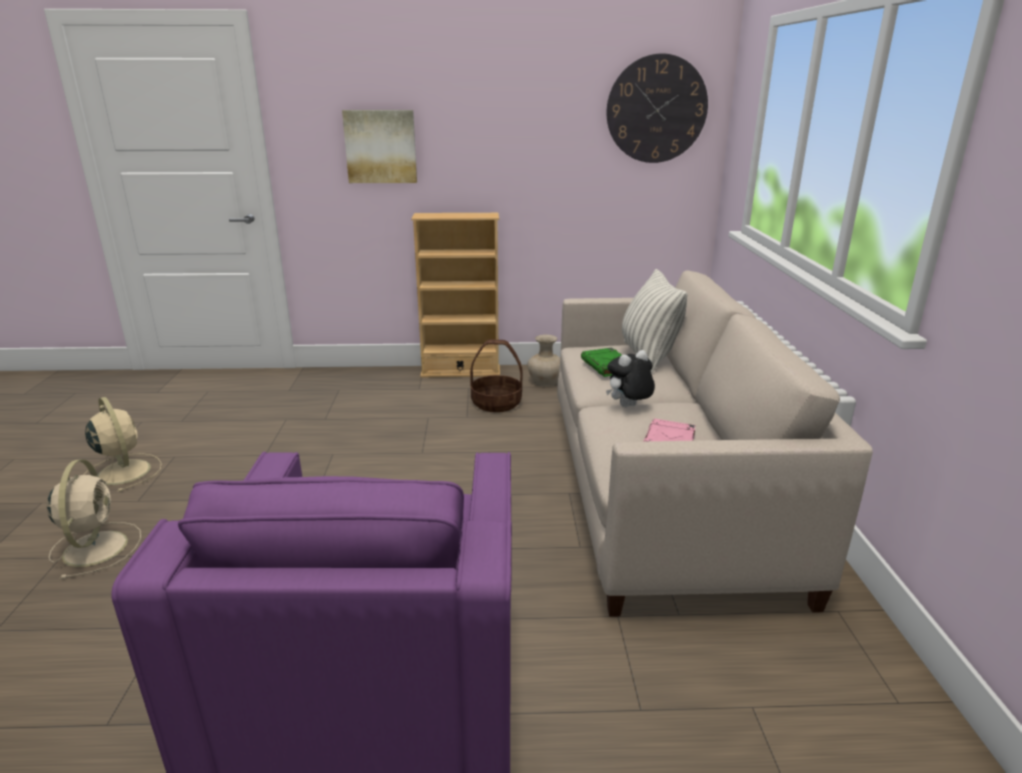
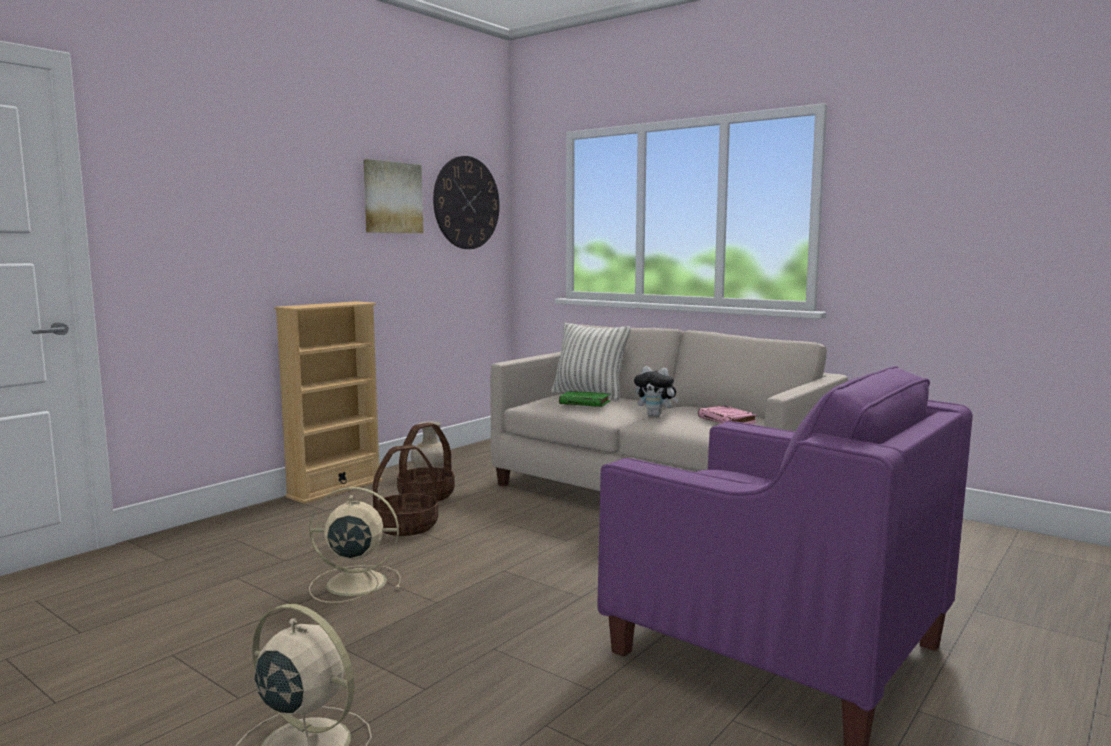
camera: 50 degrees left, 15 degrees down
beige fan [84,397,162,492] -> beige fan moved to [309,487,401,603]
picture [342,110,417,183] -> picture moved to [363,159,423,233]
plush toy [606,350,655,407] -> plush toy turned 75 degrees counterclockwise [634,366,679,417]
none -> basket [373,445,438,536]

